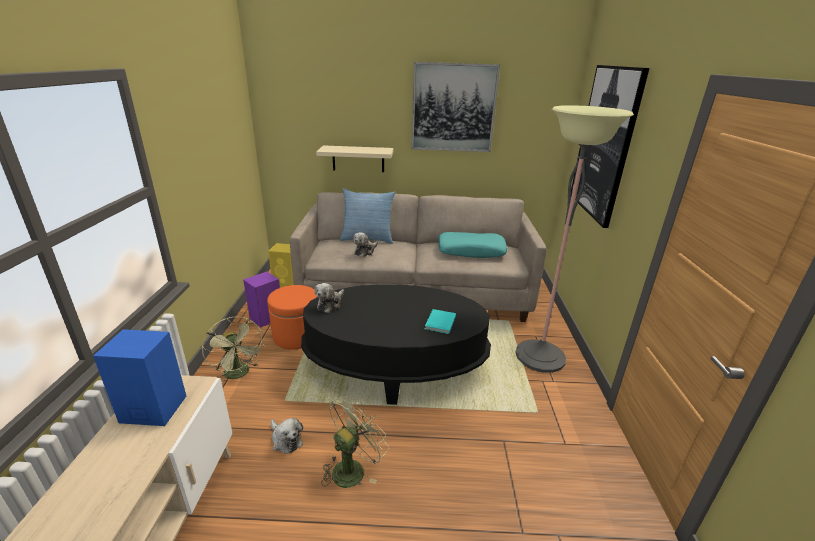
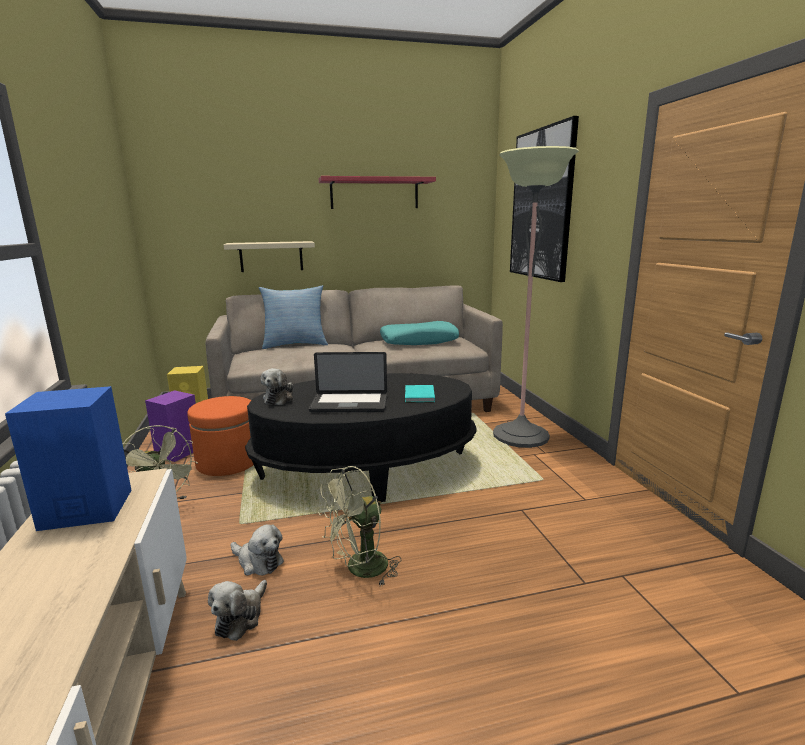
camera: 15 degrees left, 10 degrees down
green fan [321,394,389,488] -> green fan turned 150 degrees counterclockwise [318,466,401,585]
plush toy [353,232,378,257] -> plush toy moved to [208,580,267,641]
picture [411,62,500,152] -> red shelf [319,176,436,209]
none -> laptop [309,352,387,412]

